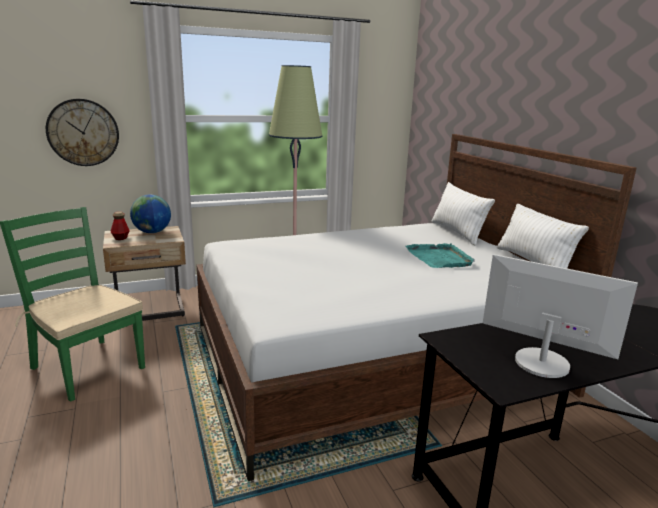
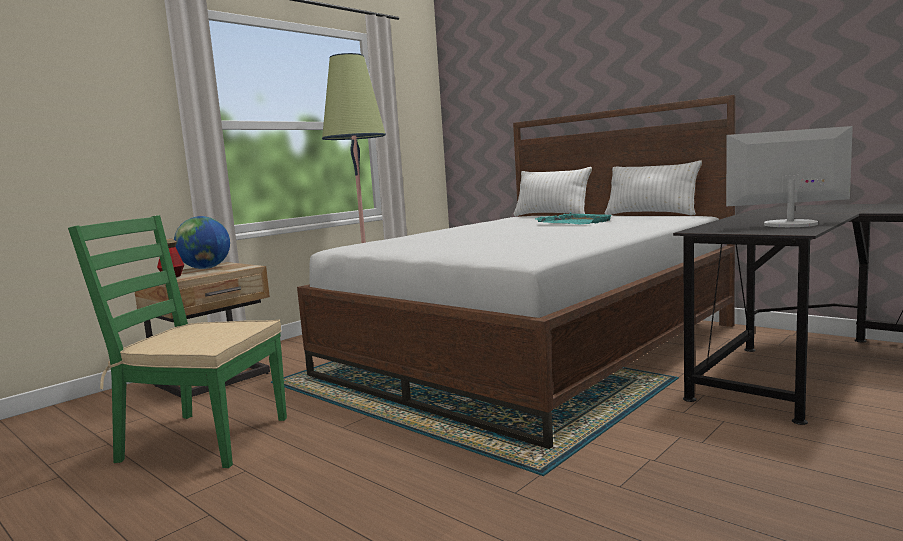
camera: 25 degrees left, 10 degrees down
wall clock [46,99,119,166] -> none

